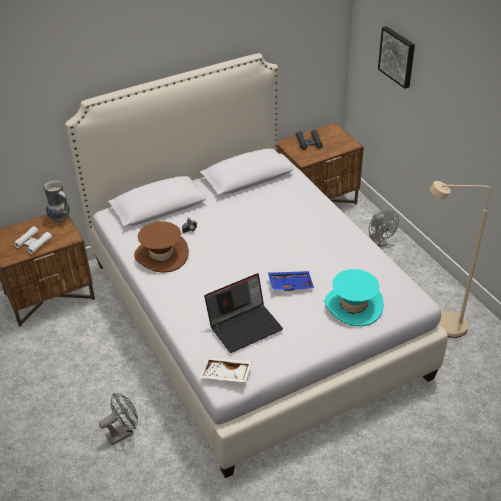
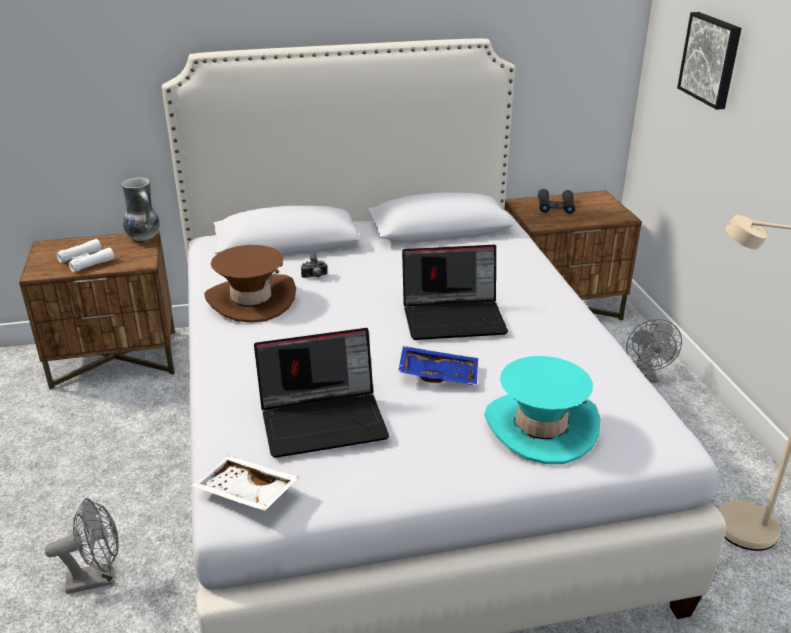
camera: 15 degrees right, 10 degrees down
none -> laptop [402,245,508,340]

